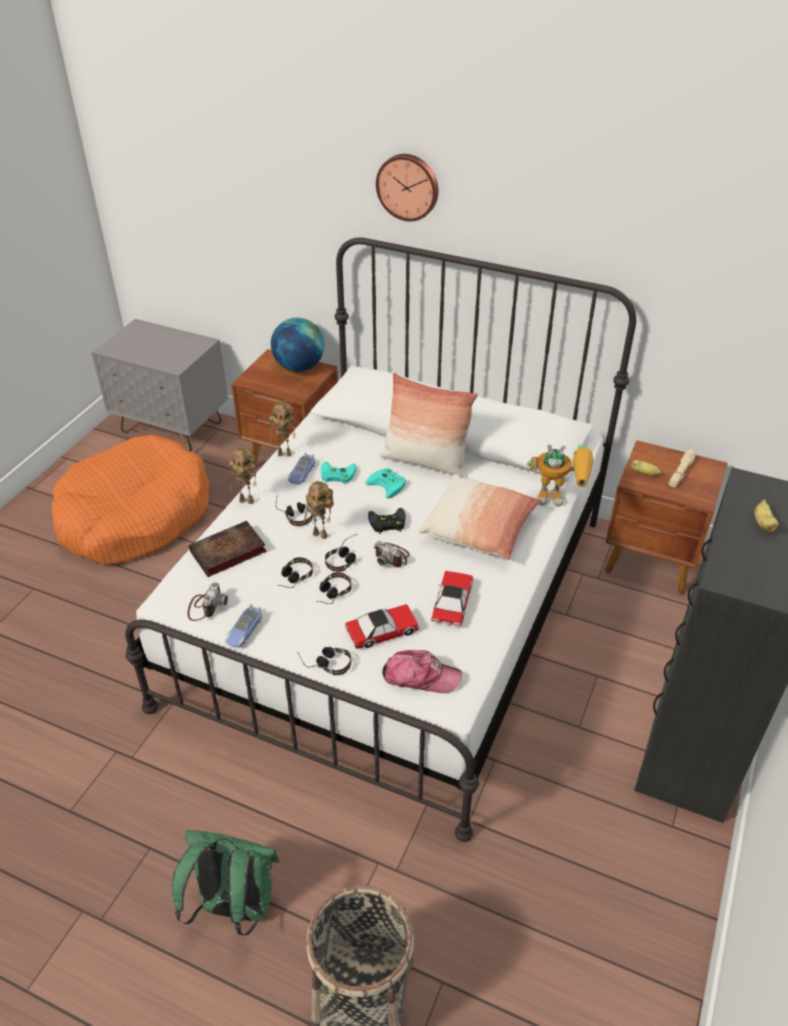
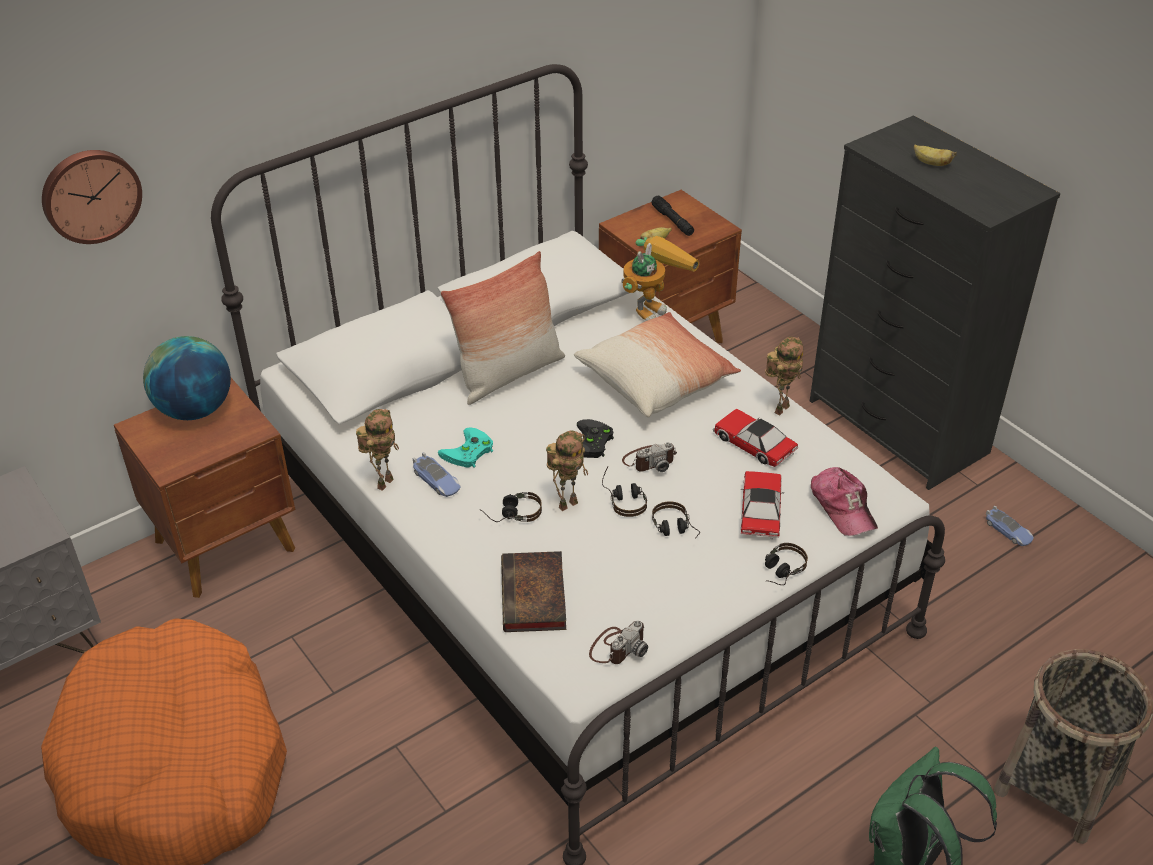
camera: 60 degrees left, 0 degrees up
camera [187,582,228,621] -> camera turned 90 degrees clockwise [589,621,648,664]
toy car [225,604,262,647] -> toy car moved to [986,505,1034,546]
toy robot [229,448,257,504] -> toy robot moved to [765,337,804,415]
headphones [278,557,313,588] -> none
turquoise game controller [366,468,406,498] -> none
wall clock [376,154,439,221] -> wall clock moved to [42,150,142,244]
cap [382,650,462,693] -> cap turned 120 degrees clockwise [811,467,878,536]
beige flashlight [669,450,696,487] -> black flashlight [652,196,694,236]

